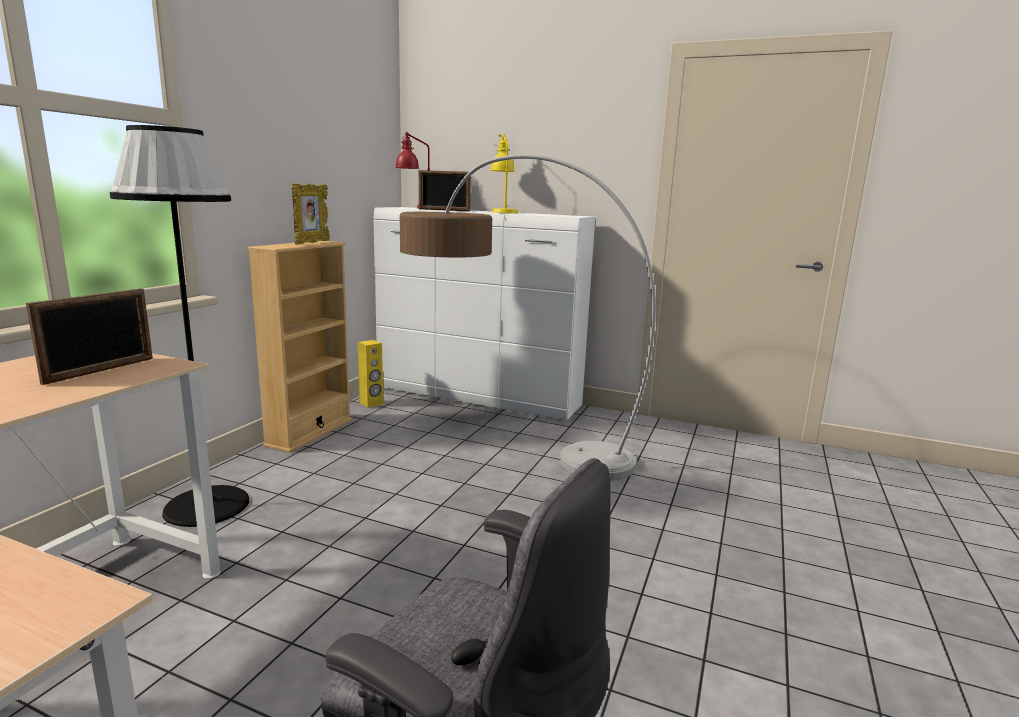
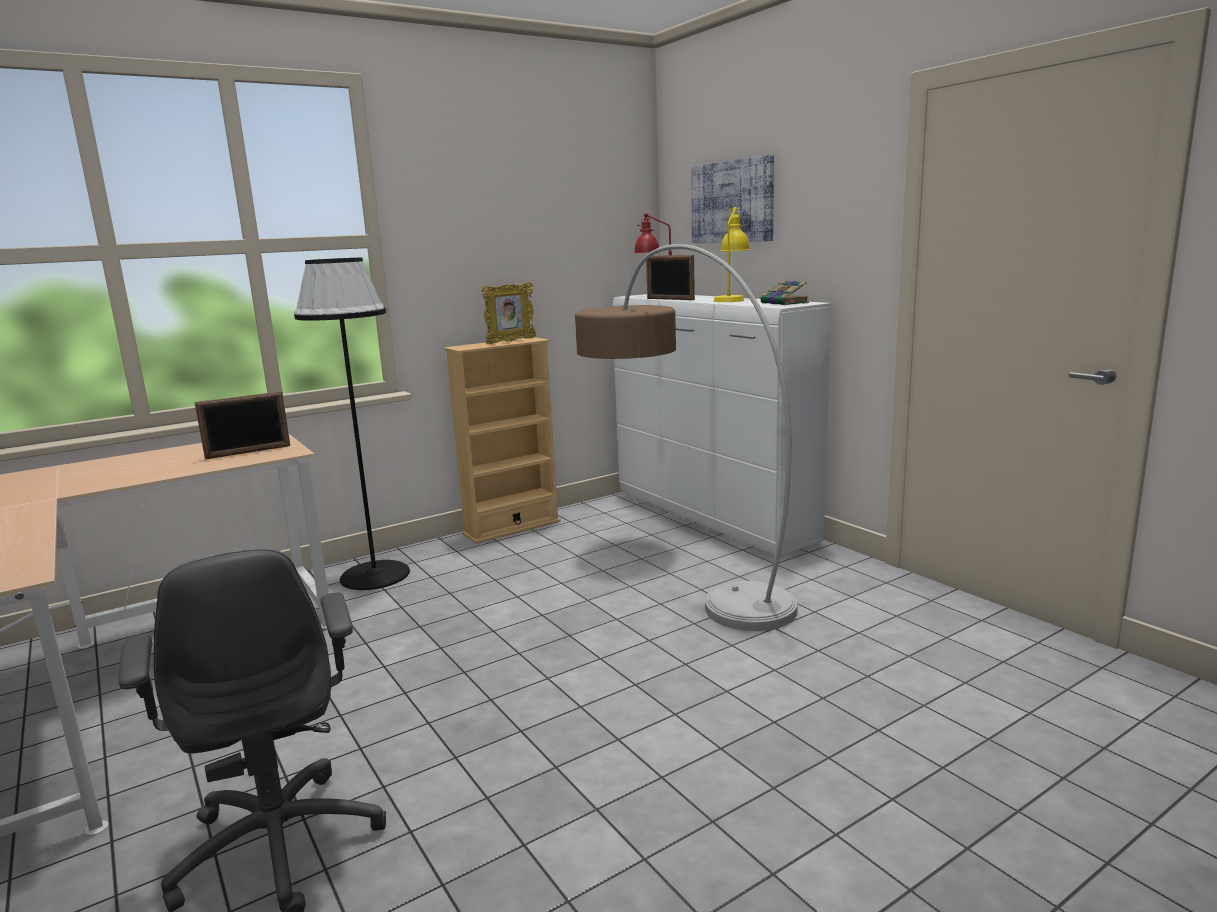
camera: 35 degrees right, 0 degrees up
yellow speaker [358,340,383,408] -> none
none -> picture [691,155,774,243]
none -> book [761,280,809,305]

